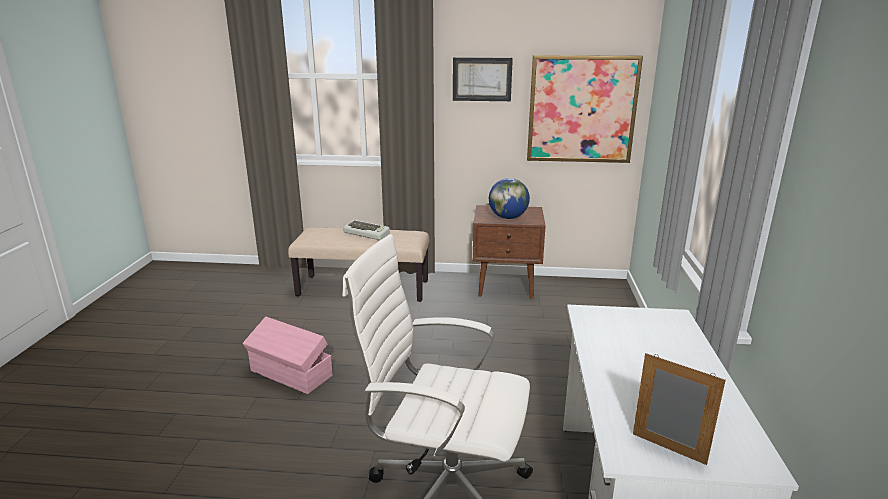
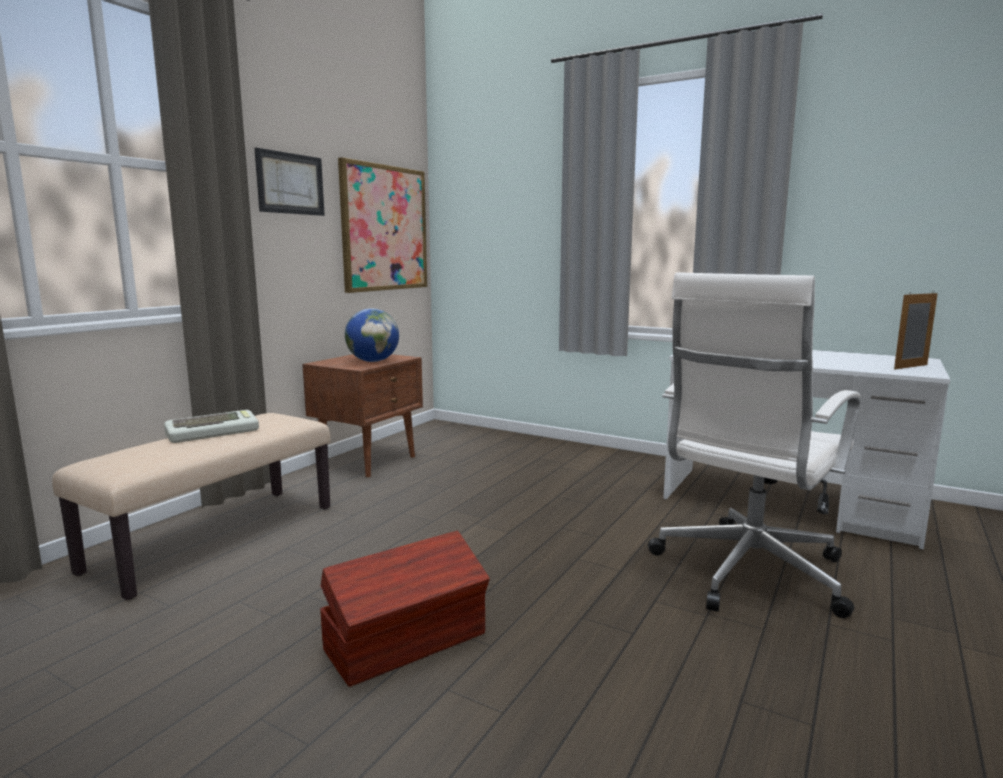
camera: 65 degrees left, 10 degrees down
pink storage box [243,317,333,394] -> brown storage box [320,531,490,687]

